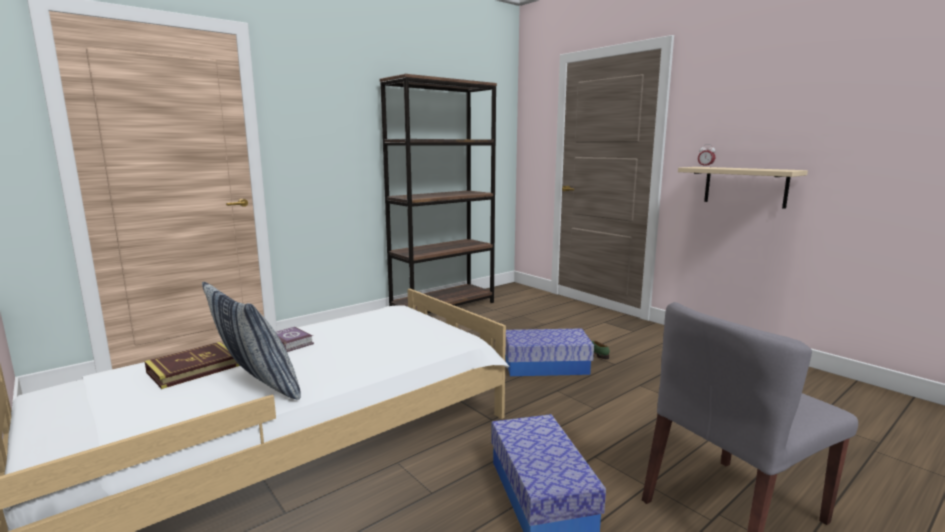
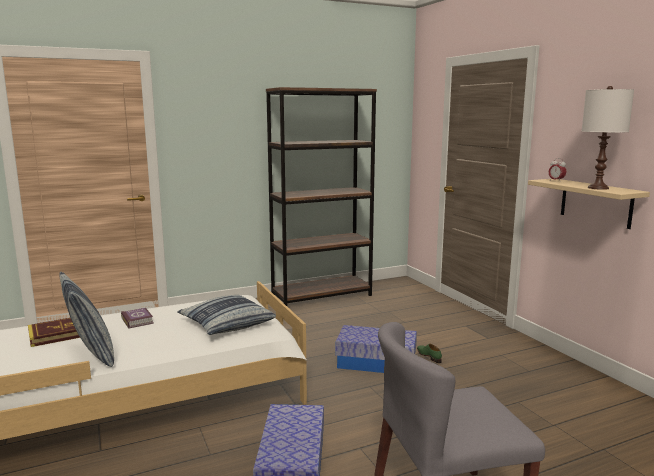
camera: 15 degrees right, 0 degrees up
none -> pillow [177,295,276,335]
none -> white table lamp [582,86,634,190]

